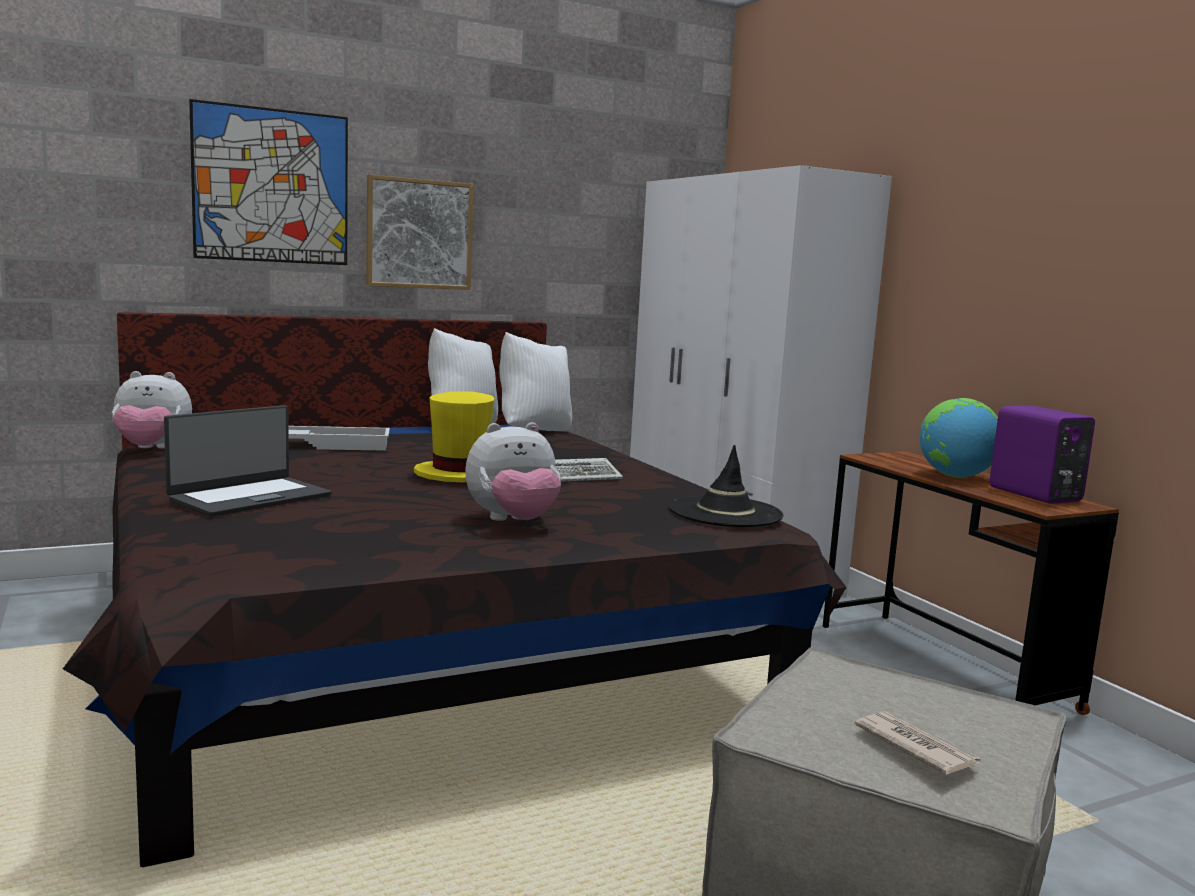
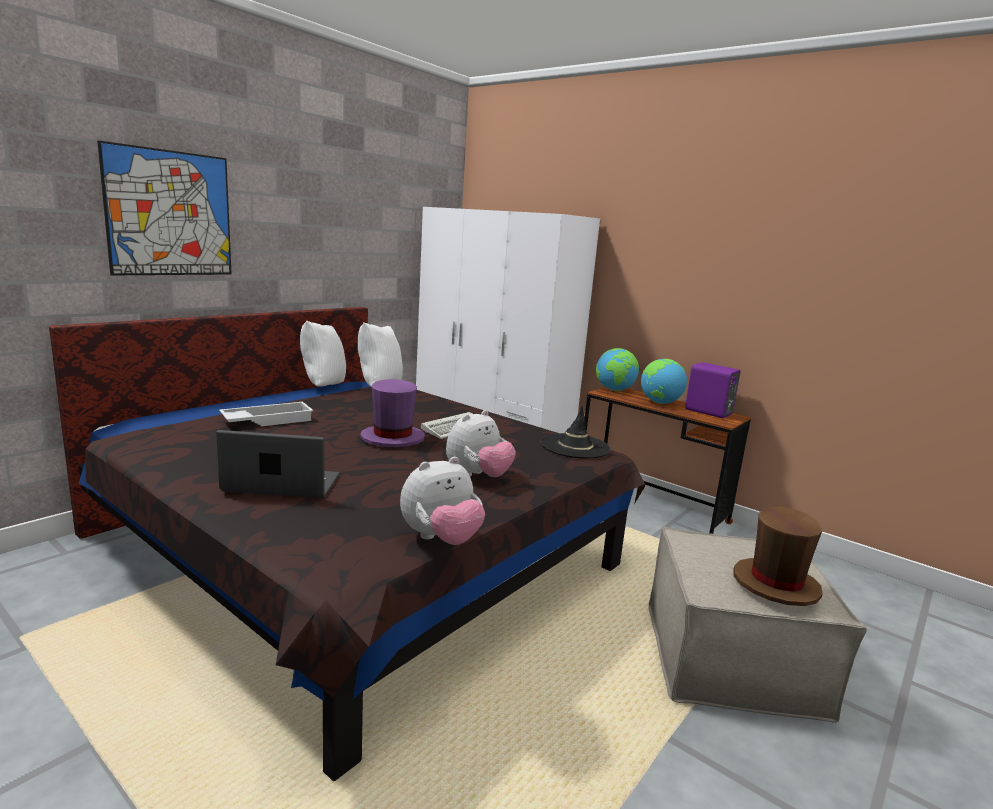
camera: 25 degrees left, 5 degrees up
plush toy [112,371,192,449] -> plush toy moved to [400,457,485,545]
laptop [164,405,331,517] -> laptop turned 105 degrees counterclockwise [216,430,339,498]
picture [366,175,474,290] -> none
yellow hat [414,391,494,482] -> purple hat [360,379,425,447]
newspaper [855,711,980,775] -> brown hat [733,507,823,606]
none -> globe [596,348,639,391]

